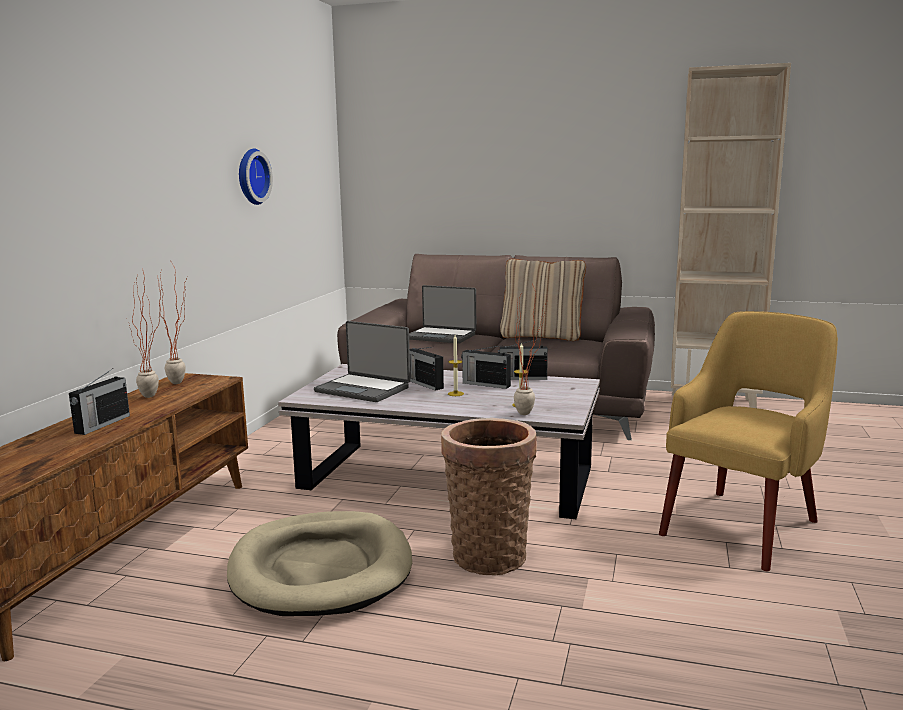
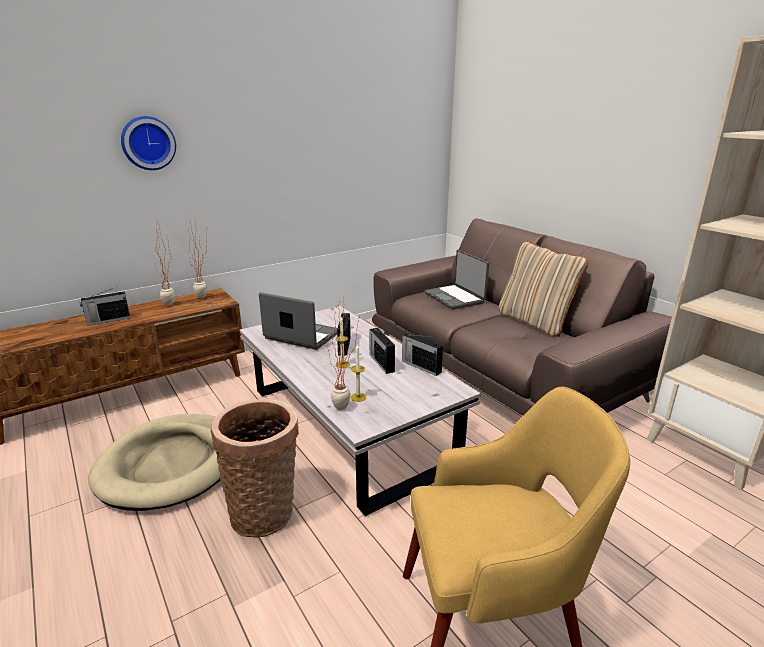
camera: 40 degrees right, 10 degrees up
wall clock [239,149,273,205] -> wall clock moved to [121,116,176,170]
laptop [314,321,410,402] -> laptop turned 135 degrees clockwise [259,292,337,350]

